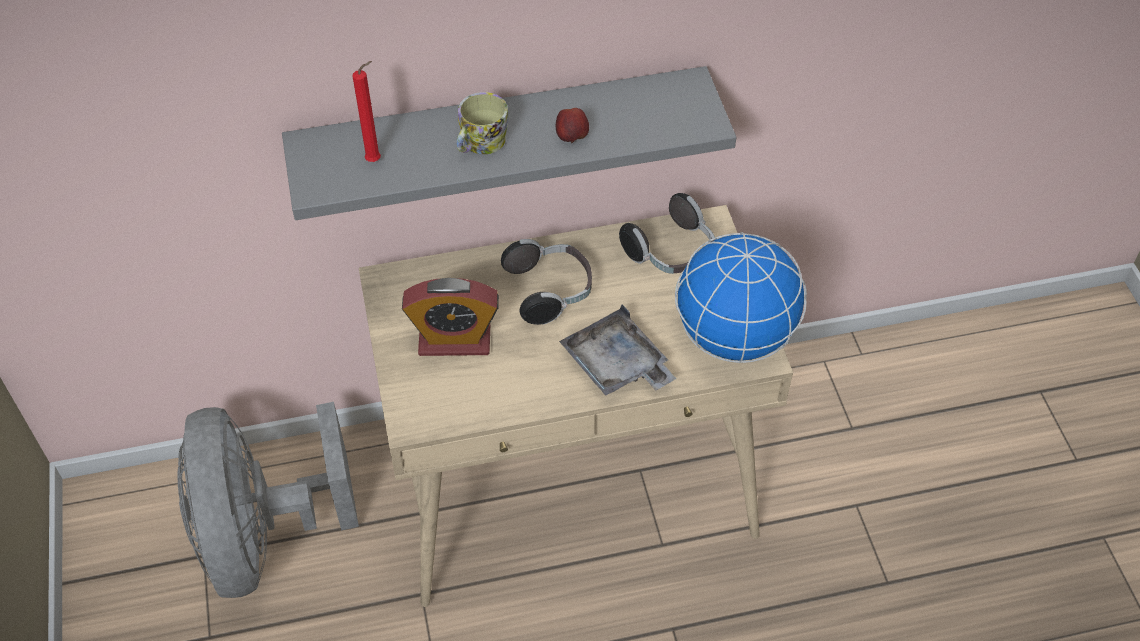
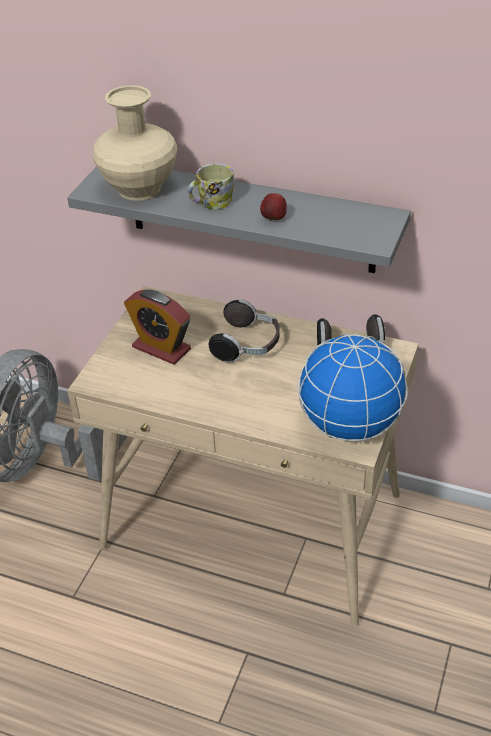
camera: 35 degrees right, 10 degrees down
red candle [353,61,381,162] -> beige vase [93,85,177,201]
grey tray [559,304,676,396] -> none

